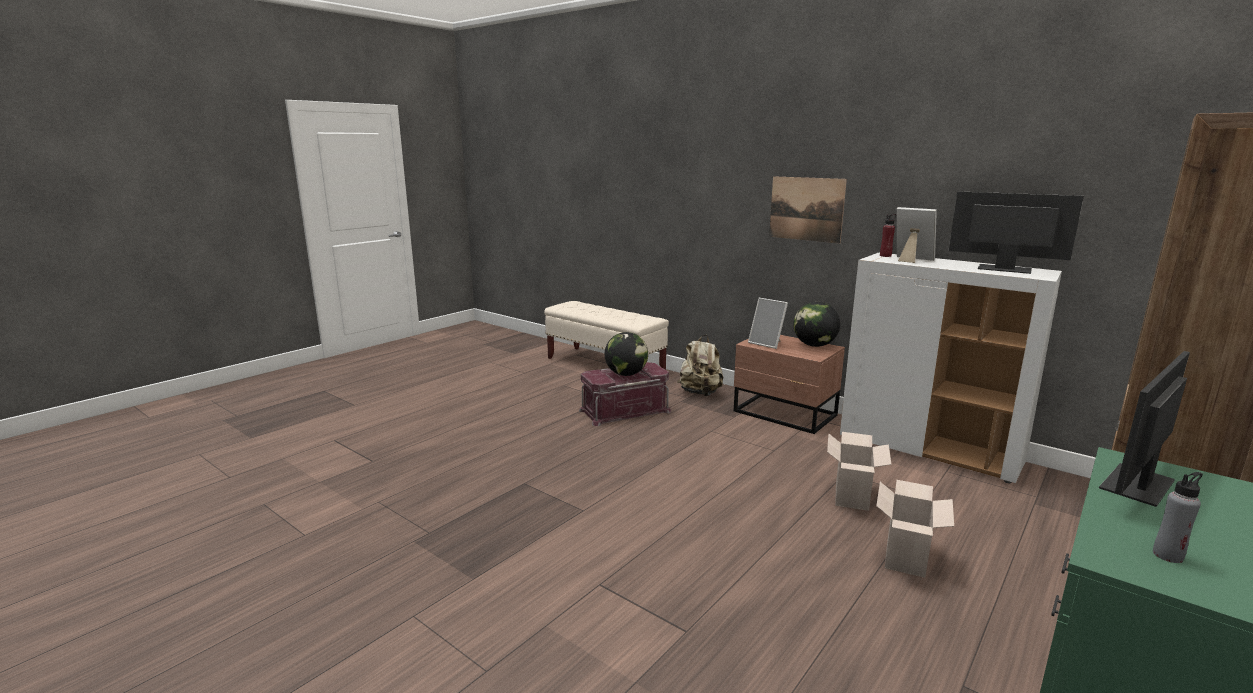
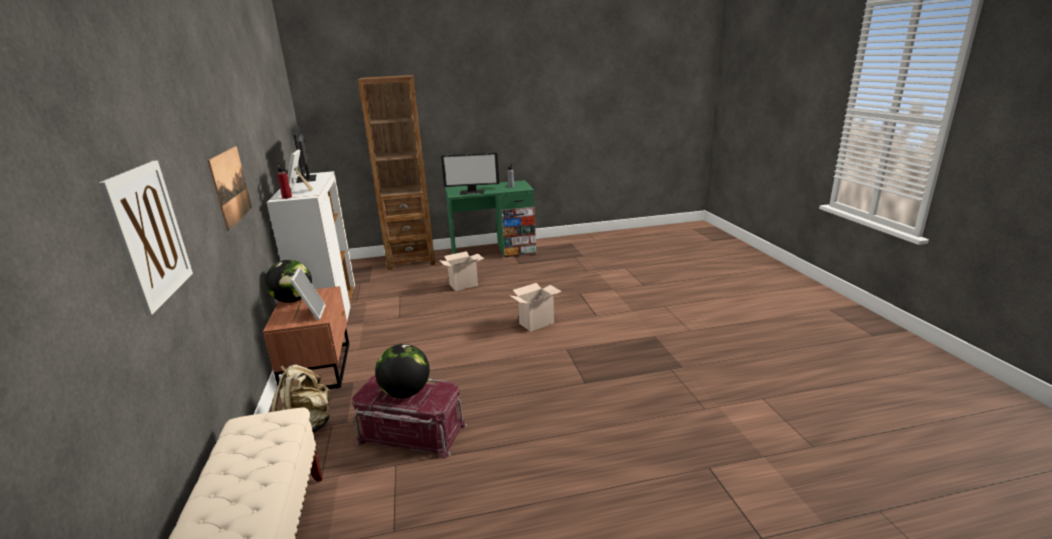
camera: 140 degrees left, 5 degrees up
cardboard box [827,432,892,511] -> cardboard box moved to [509,283,562,332]
none -> picture [99,160,193,316]

